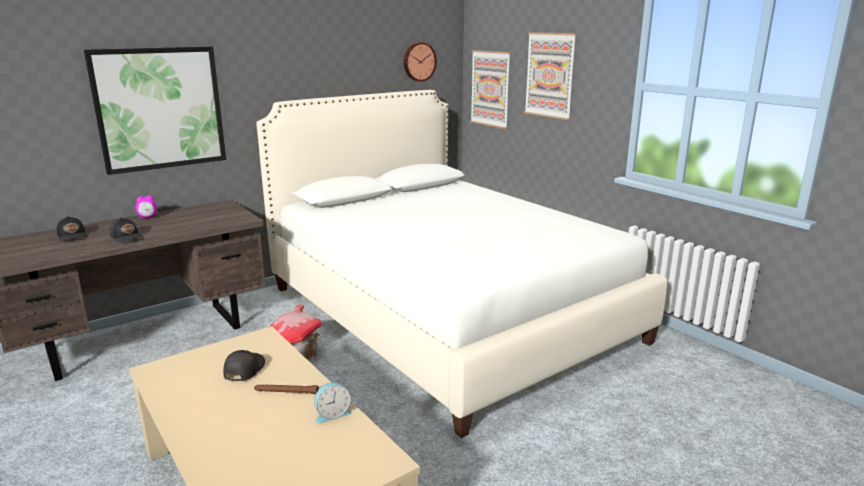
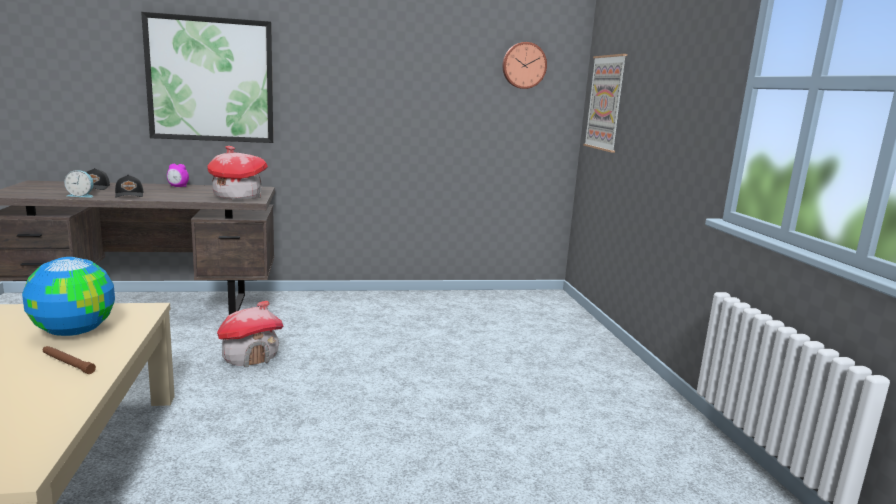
camera: 25 degrees right, 5 degrees down
black cap [223,350,265,381] -> globe [22,257,115,336]
white bed [256,90,667,438] -> none
alarm clock [314,382,351,424] -> alarm clock moved to [64,170,94,198]
picture [524,32,577,120] -> none
none -> toy house [207,146,268,200]

